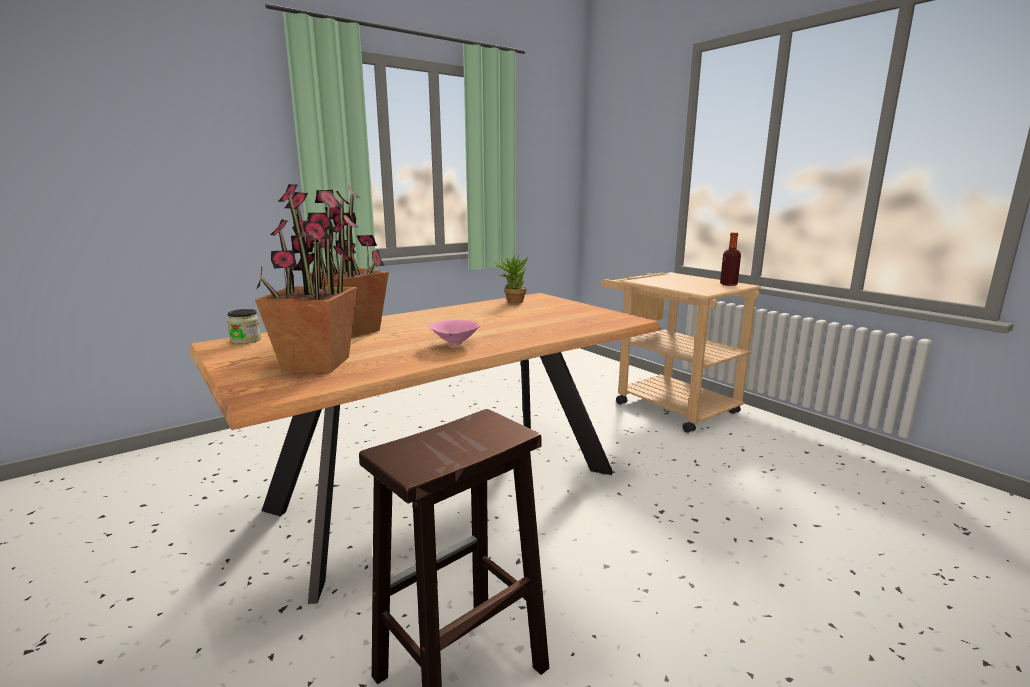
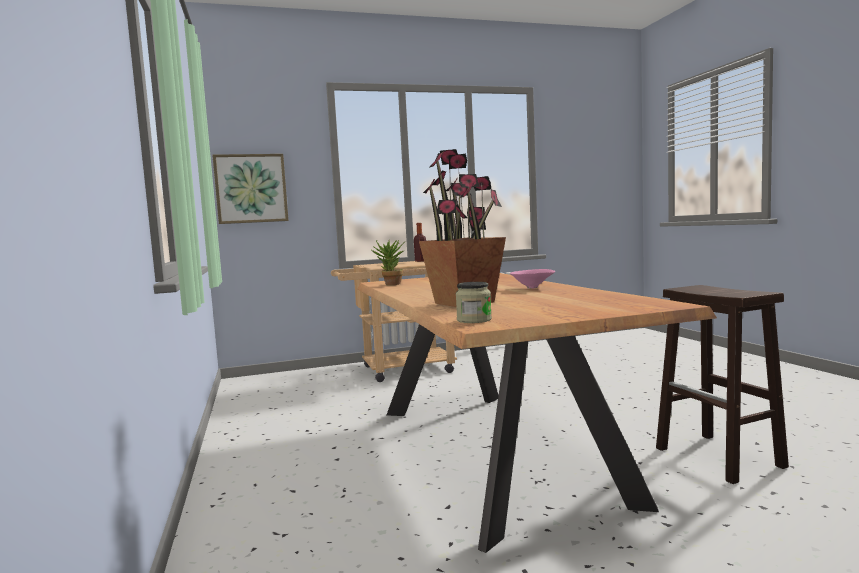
camera: 70 degrees left, 10 degrees down
potted plant [255,184,357,373] -> none
none -> picture [212,154,289,224]

